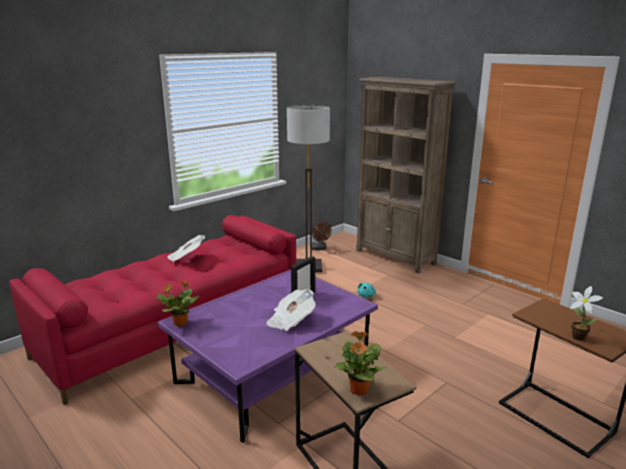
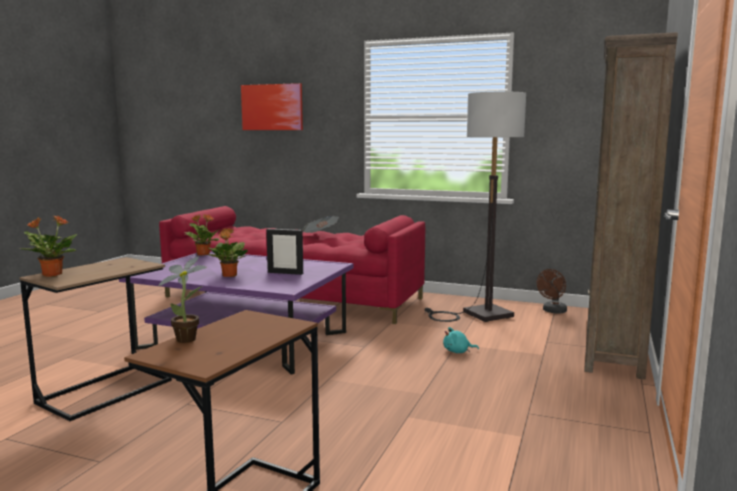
camera: 65 degrees right, 10 degrees down
newspaper [267,289,316,331] -> potted plant [208,228,248,277]
none -> picture [241,83,303,130]

